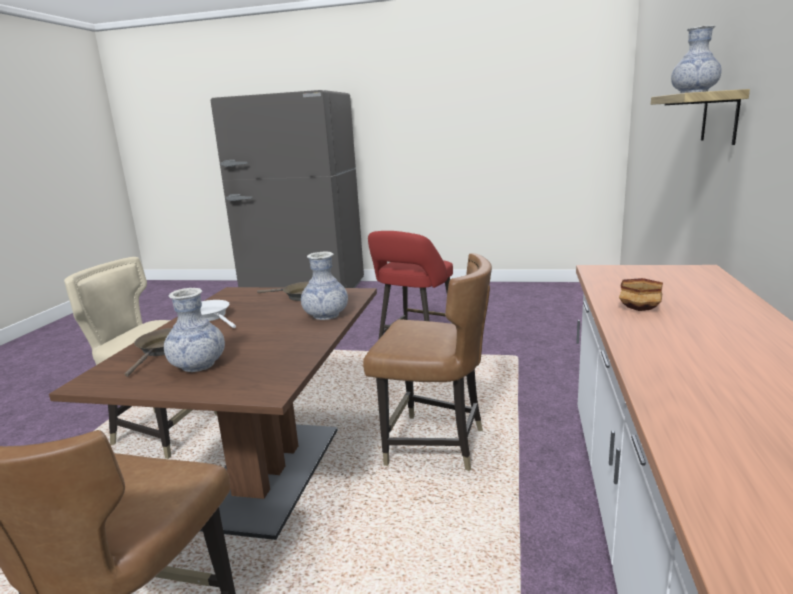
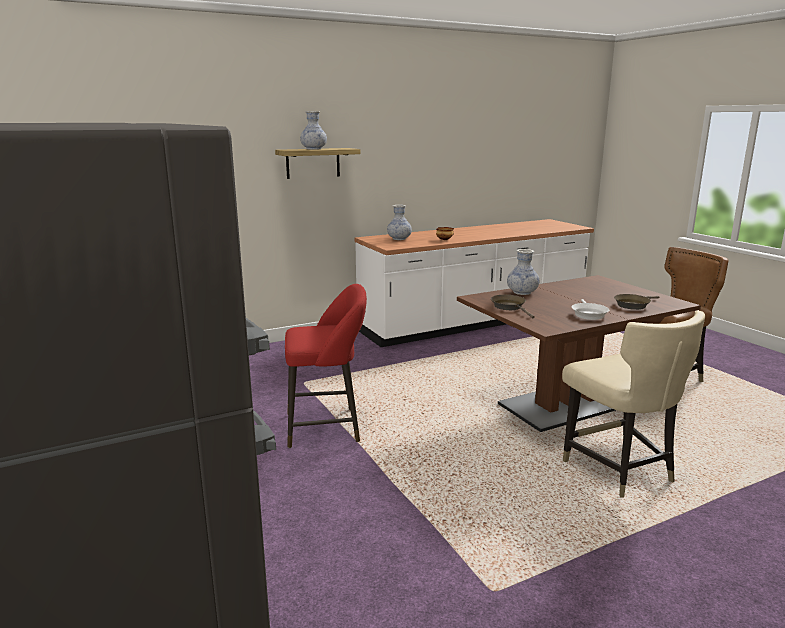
camera: 130 degrees left, 0 degrees up
vase [164,288,225,372] -> vase moved to [387,205,412,240]
brown chair [363,253,492,471] -> none

